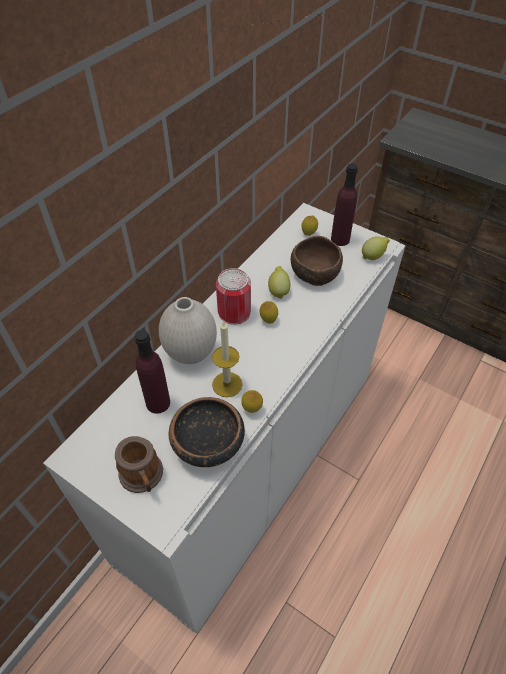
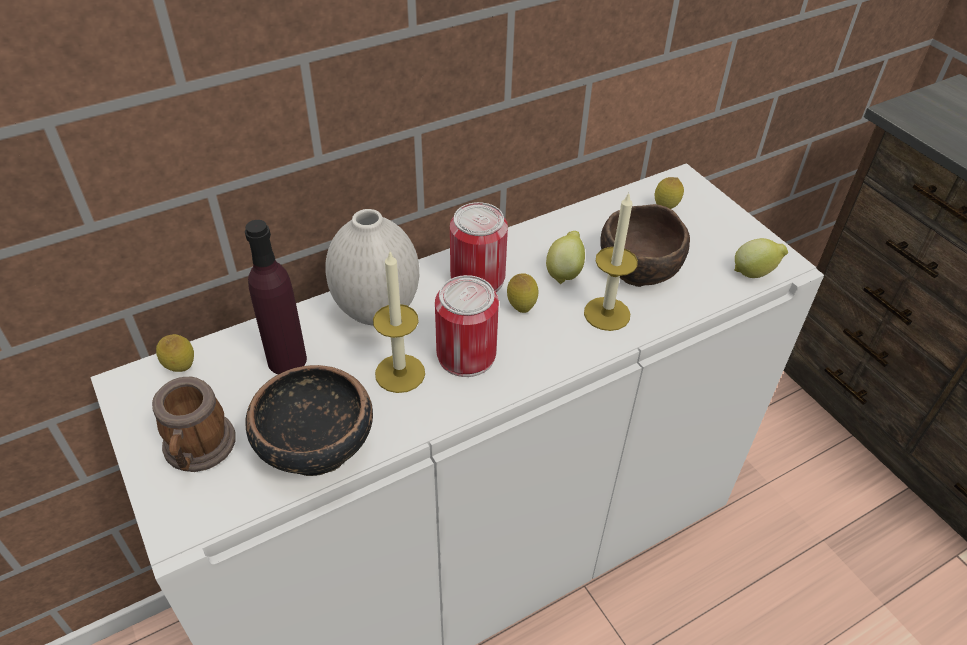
camera: 25 degrees right, 5 degrees down
lemon [241,390,263,413] -> lemon moved to [156,334,194,372]
purple bottle [331,163,358,246] -> none
none -> can [435,275,499,377]
none -> candle [584,192,638,331]

